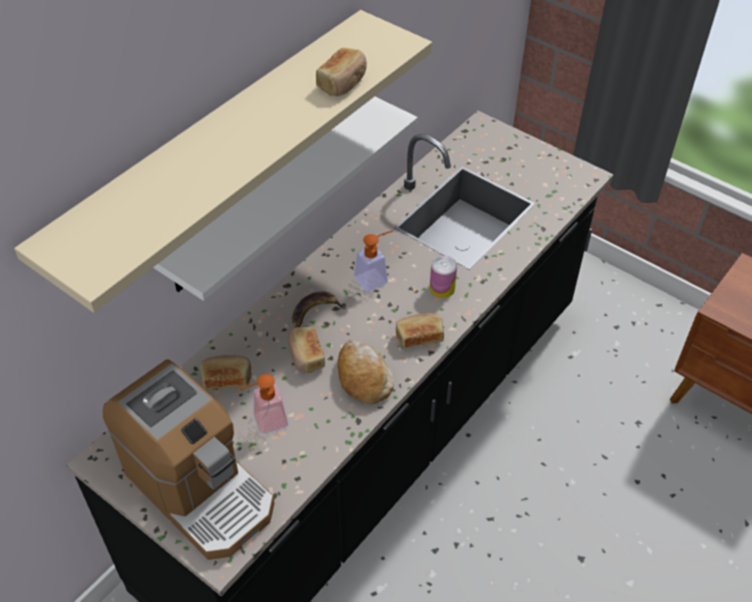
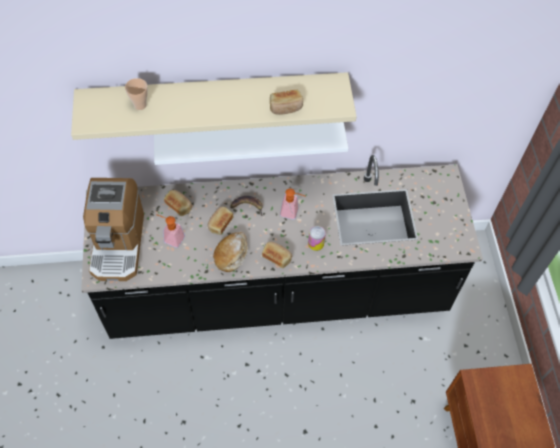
camera: 45 degrees right, 10 degrees up
none -> cup [125,78,148,110]

